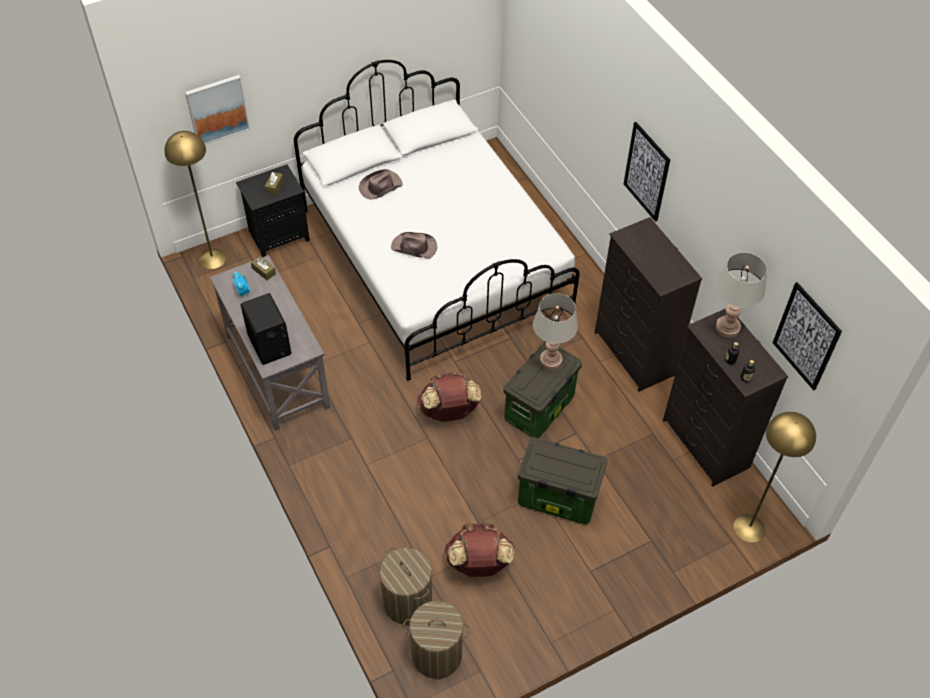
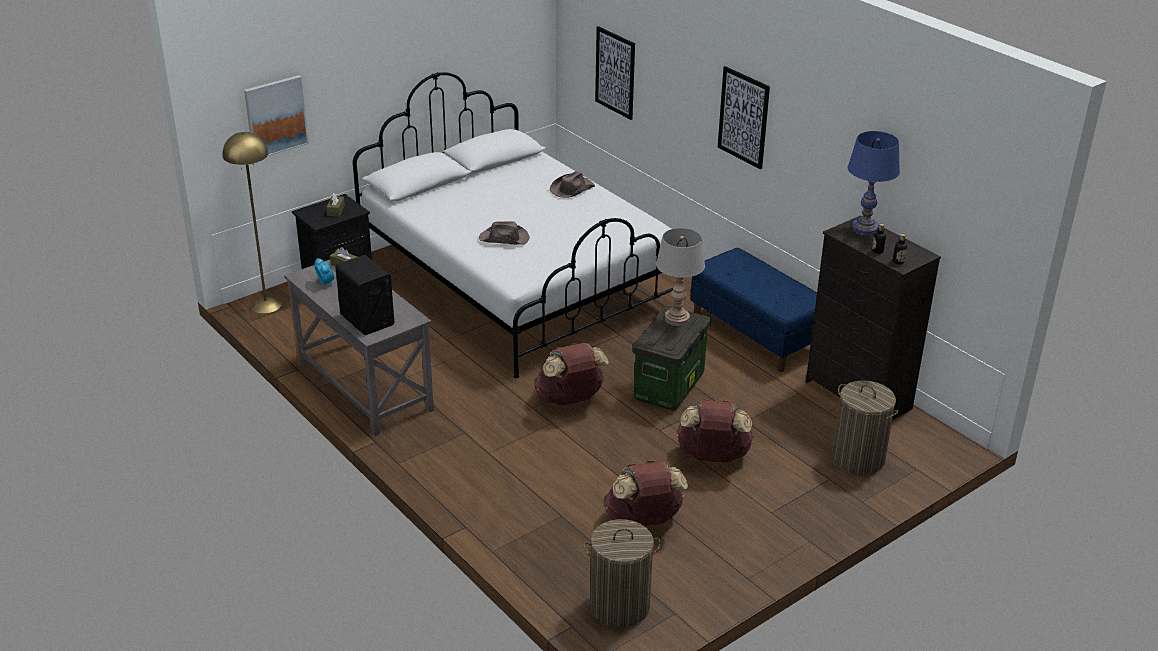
camera: 10 degrees left, 20 degrees down
brown hat [359,169,403,200] -> brown hat moved to [550,171,595,198]
laundry basket [380,547,432,625] -> laundry basket moved to [832,380,899,474]
storage box [518,437,608,524] -> brown backpack [676,399,754,462]
black dresser [595,217,702,392] -> blue bench [690,248,817,372]
grey table lamp [716,252,767,338] -> blue table lamp [848,131,900,236]
yellow floor lamp [733,412,816,543] -> none
picture [773,282,842,391] -> picture moved to [595,26,635,120]

